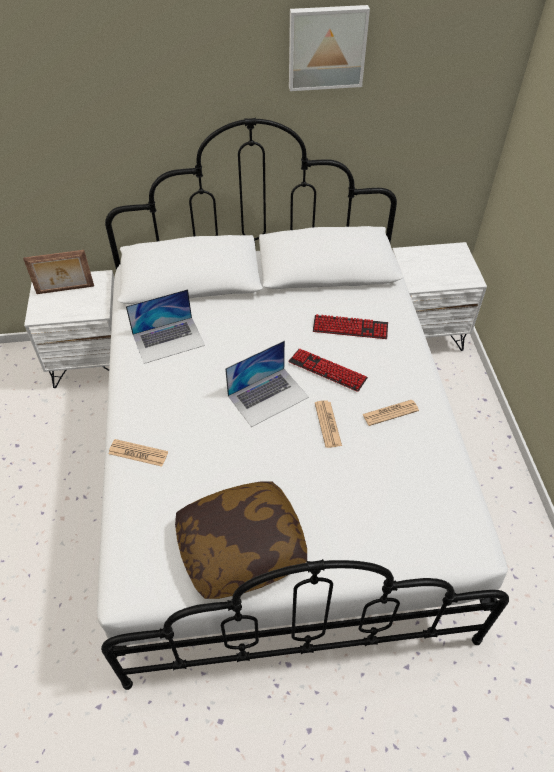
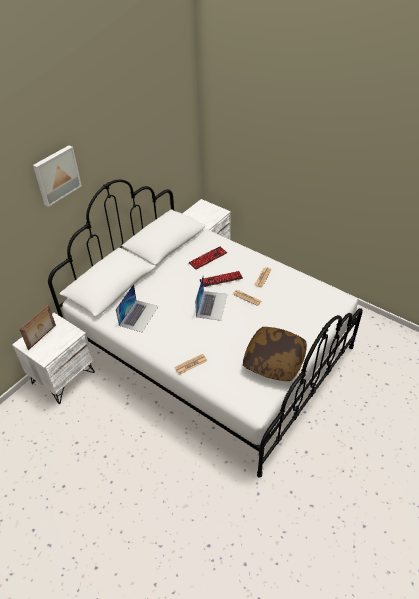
camera: 45 degrees left, 5 degrees down
picture [289,5,370,91] -> picture moved to [33,145,82,207]

